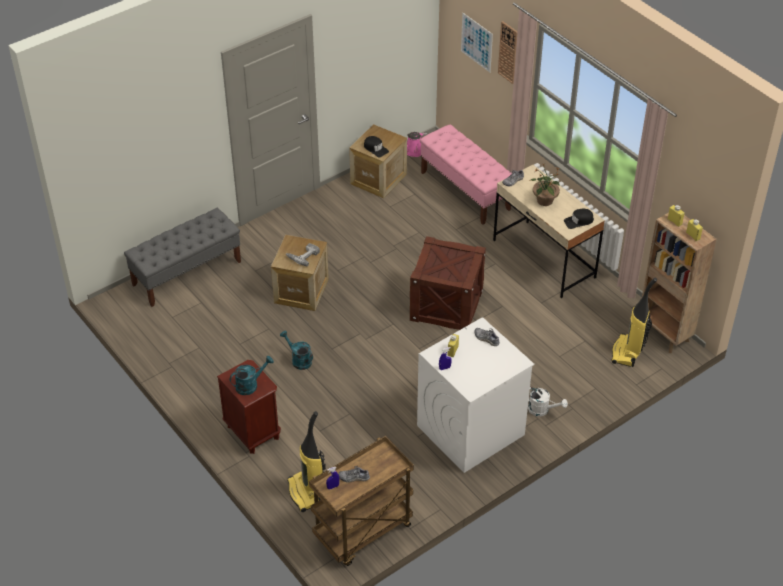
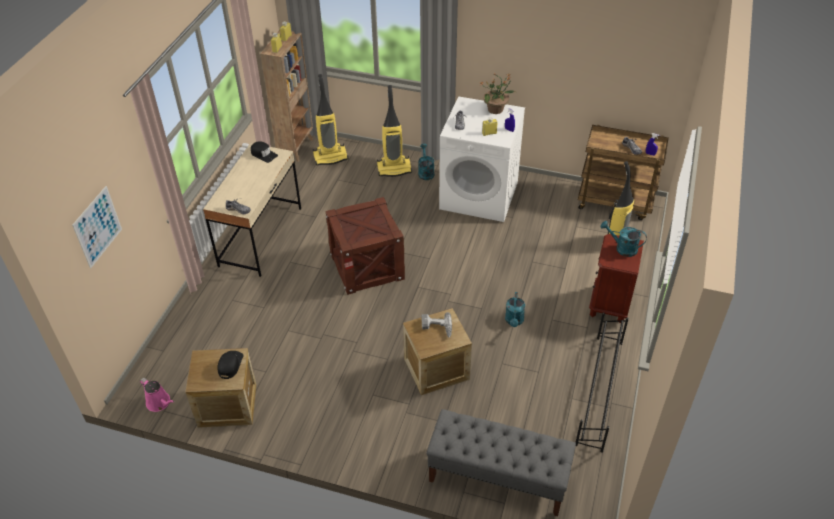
camera: 125 degrees left, 0 degrees up
pink bench [420,124,512,225] -> none
wall clock [498,21,518,84] -> none
white watering can [528,387,568,417] -> turquoise watering can [418,144,434,180]
potted plant [530,163,560,206] -> potted plant moved to [481,73,516,114]
none -> vacuum cleaner [377,85,412,177]
none -> black shoe rack [575,312,629,453]

